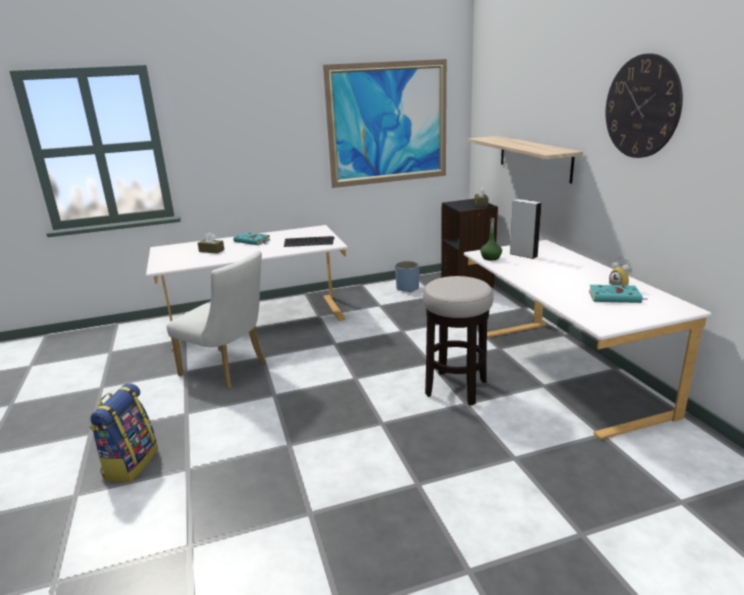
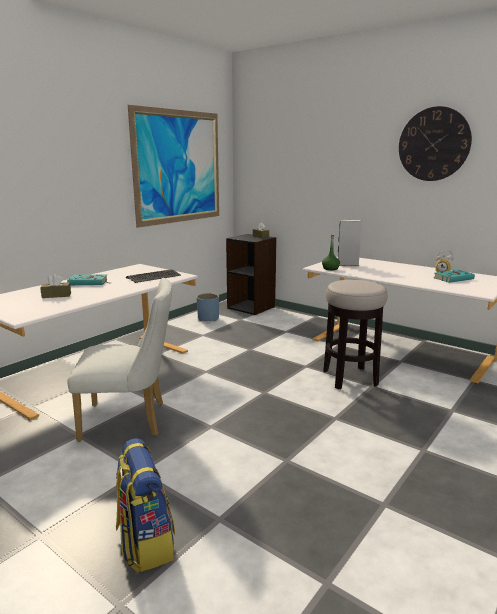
camera: 35 degrees left, 5 degrees down
shelf [468,136,583,183] -> none

